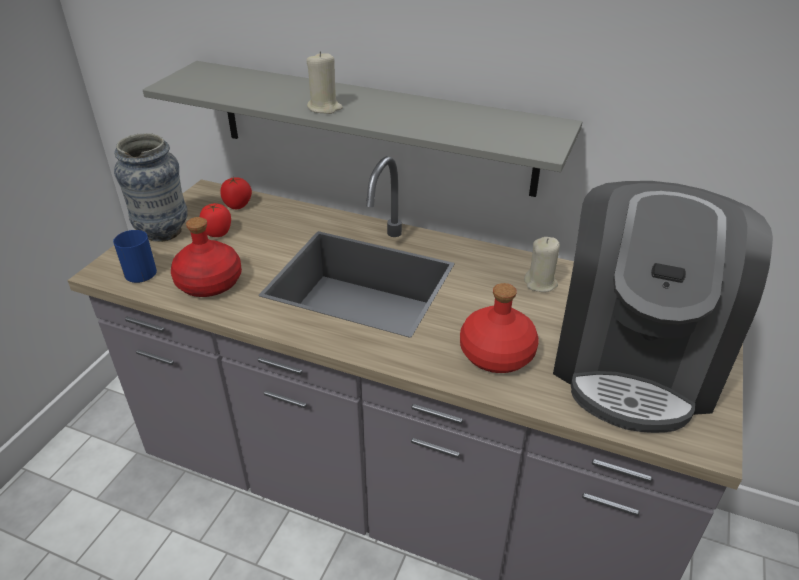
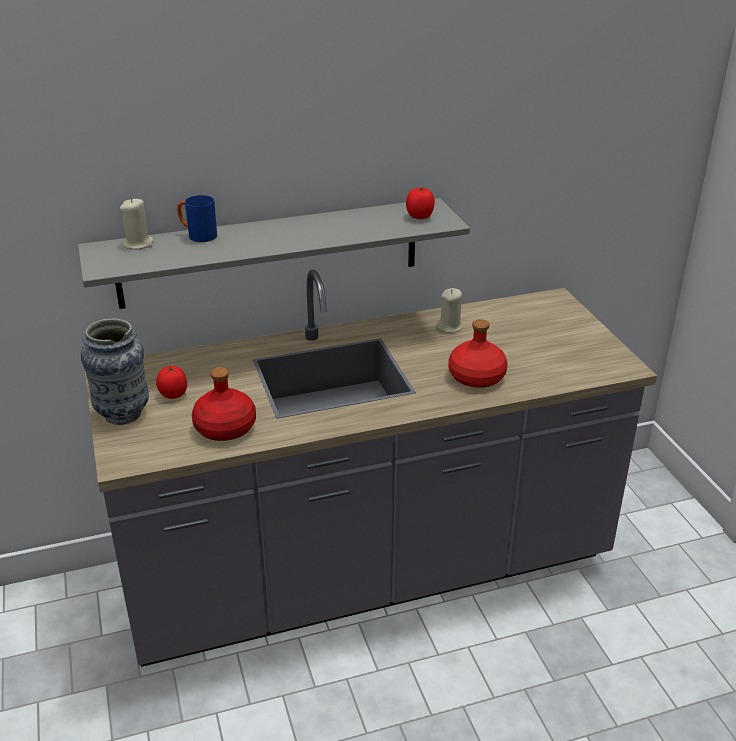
camera: 40 degrees left, 5 degrees down
blue mug [113,230,157,283] -> blue mug moved to [177,195,217,242]
tomato [220,177,252,209] -> tomato moved to [406,187,435,219]
beige candle [306,51,343,114] -> beige candle moved to [120,198,154,250]
coffee machine [553,181,773,433] -> none

